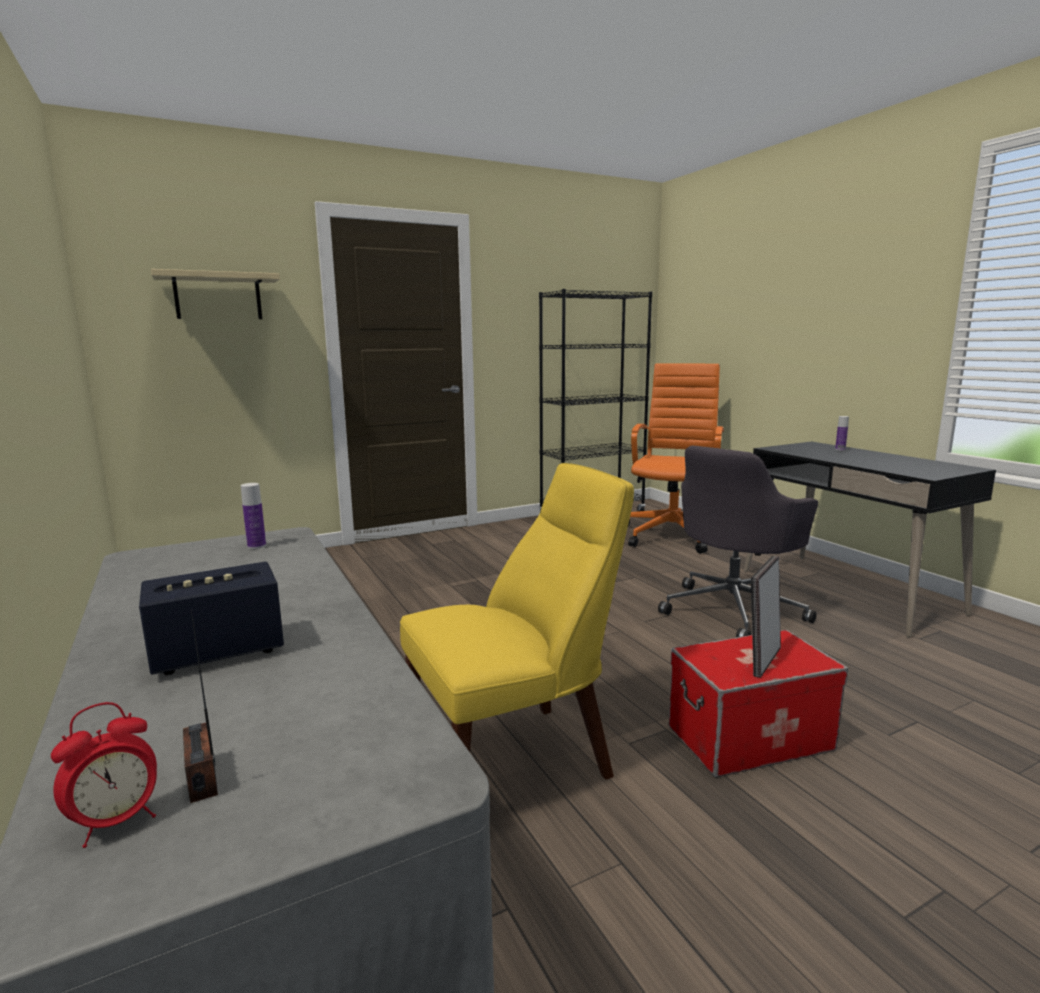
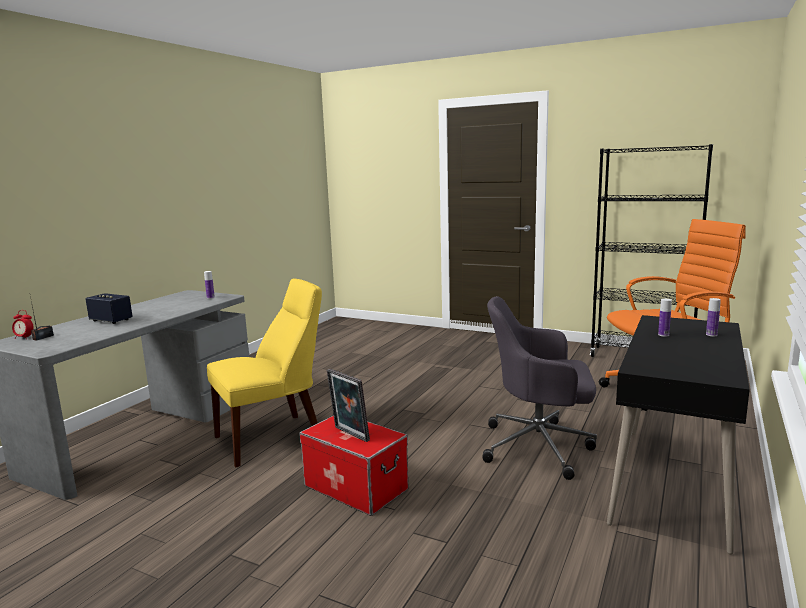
camera: 55 degrees right, 0 degrees up
beige shelf [151,269,280,319] -> none
yellow chair [400,463,634,779] -> yellow chair turned 60 degrees counterclockwise [207,279,322,467]
picture frame [751,556,781,678] -> picture frame turned 135 degrees counterclockwise [327,369,370,442]
none -> bottle [658,299,672,337]

